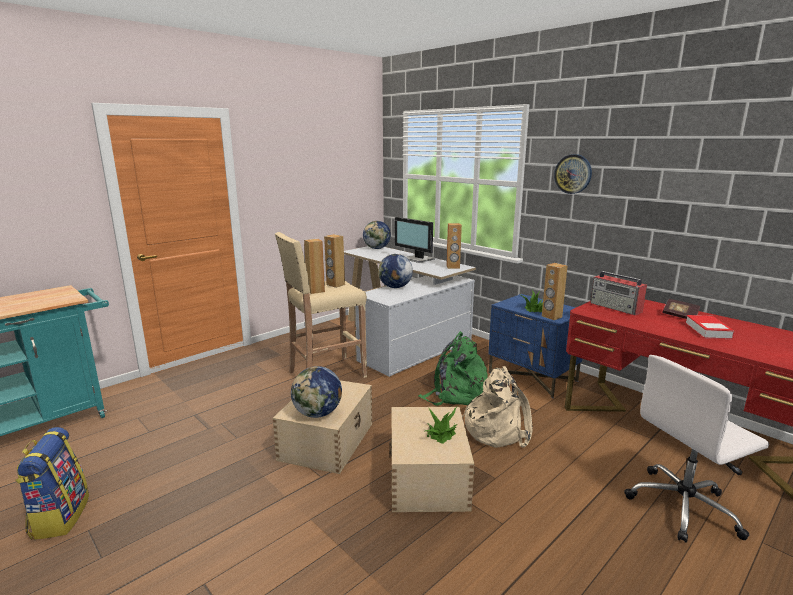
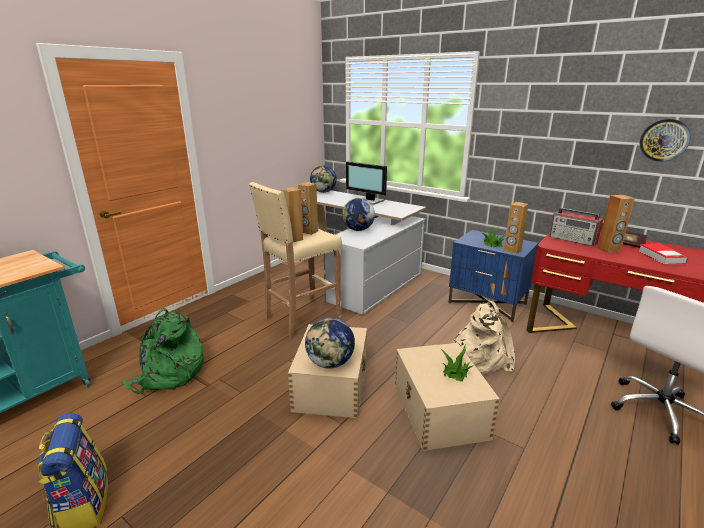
camera: 10 degrees left, 5 degrees up
green backpack [418,331,488,406] -> green backpack moved to [122,308,204,394]
brown speaker [446,223,462,269] -> brown speaker moved to [598,195,635,253]
wall clock [554,154,592,194] -> wall clock moved to [640,119,691,162]

